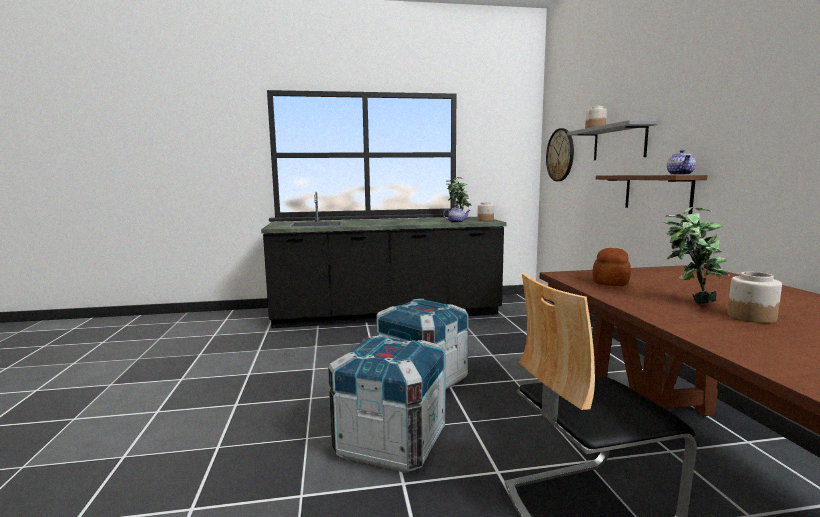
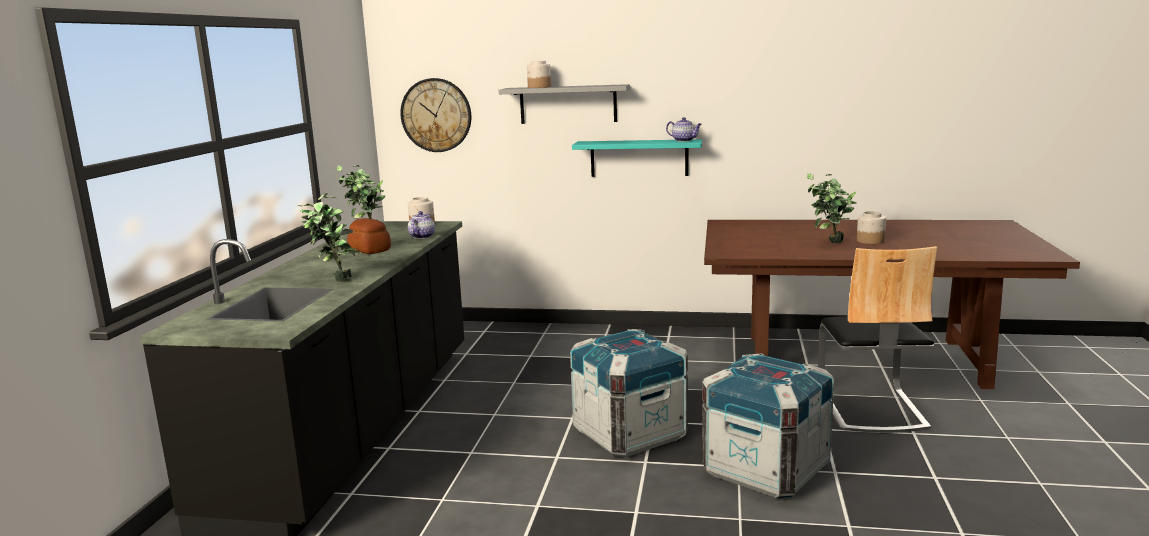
camera: 70 degrees left, 5 degrees up
bread [592,248,631,286] -> bread moved to [347,218,391,254]
brown shelf [596,175,708,214] -> turquoise shelf [572,139,702,177]
none -> potted plant [298,192,360,282]

